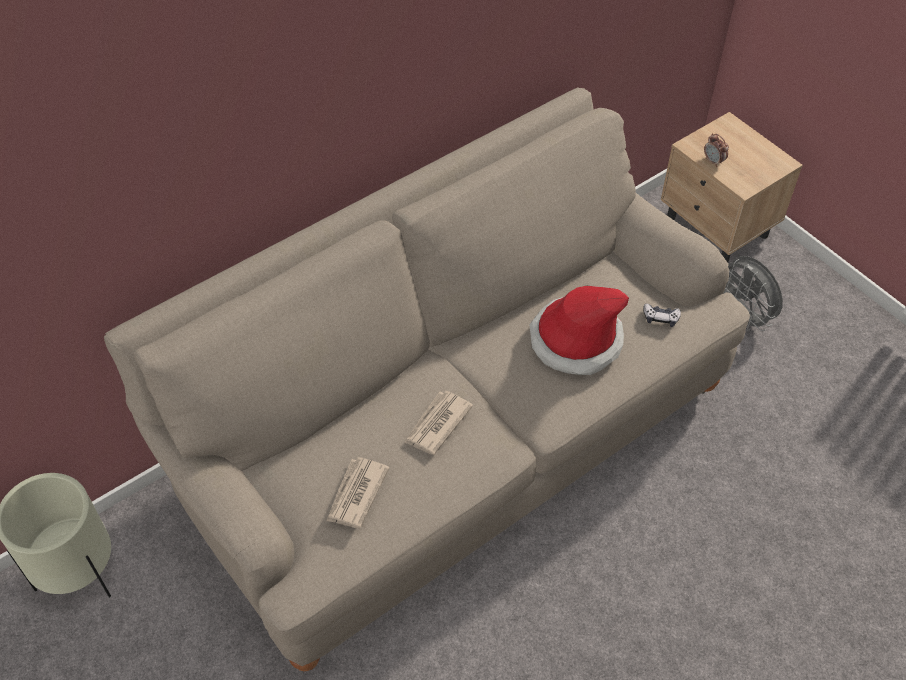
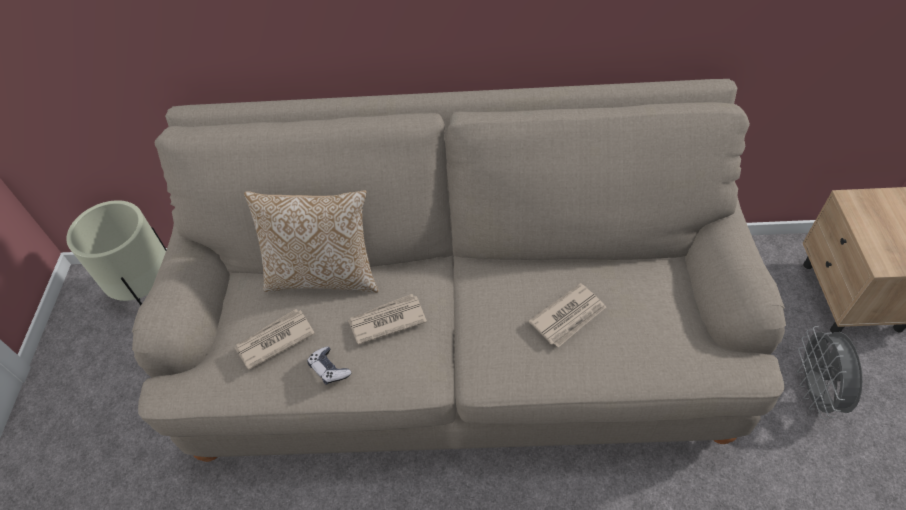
camera: 40 degrees right, 0 degrees up
hat [529,286,629,375] -> newspaper [528,283,606,347]
game controller [643,303,681,327] -> game controller moved to [307,346,351,385]
alarm clock [704,133,729,167] -> none
none -> pillow [244,190,379,293]

